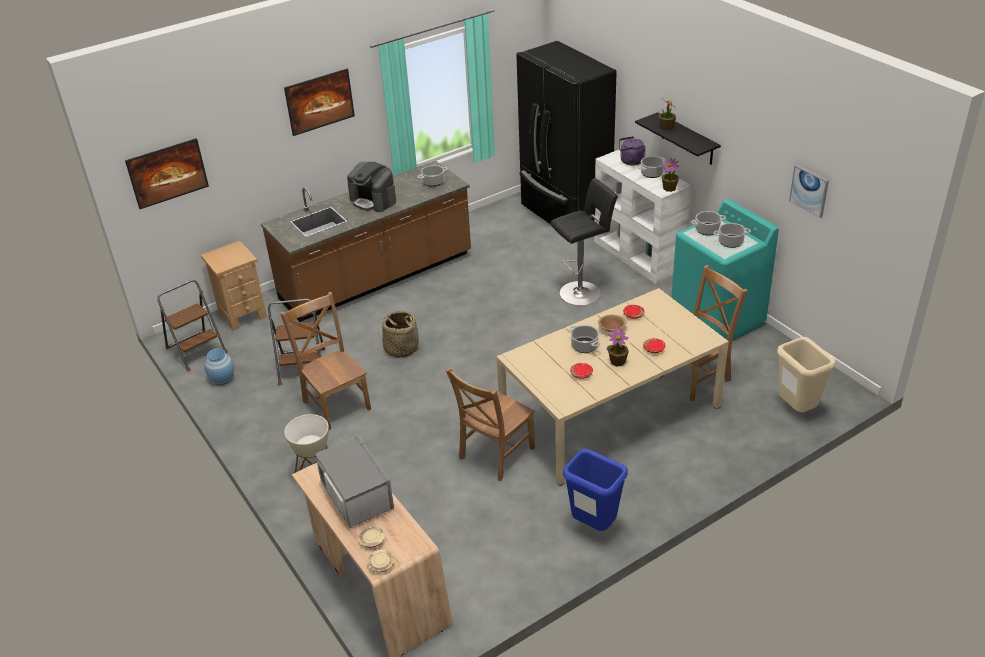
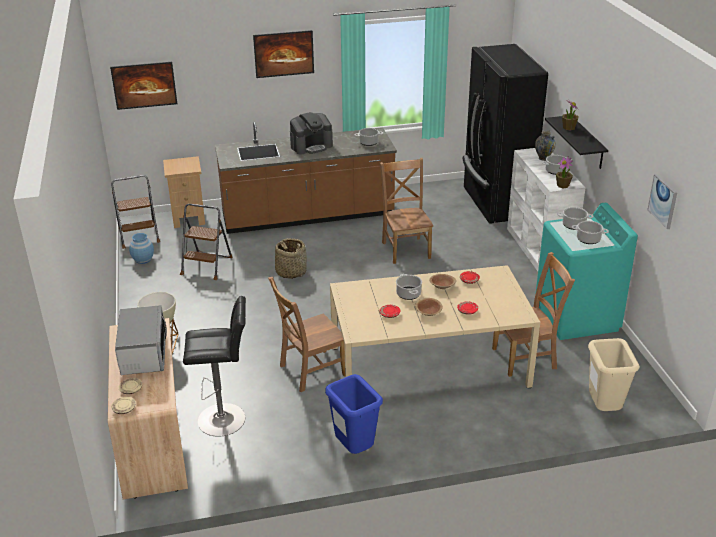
camera: 20 degrees right, 5 degrees down
brown chair [280,292,371,430] -> brown chair moved to [380,158,433,264]
coffee machine [347,162,396,212] -> coffee machine turned 90 degrees counterclockwise [290,112,333,154]
black stool [550,178,618,306] -> black stool moved to [183,296,246,437]
potted plant [608,328,629,366] -> brown bowl [415,298,443,316]
purple kettle [619,136,645,166] -> vase [535,130,556,161]

